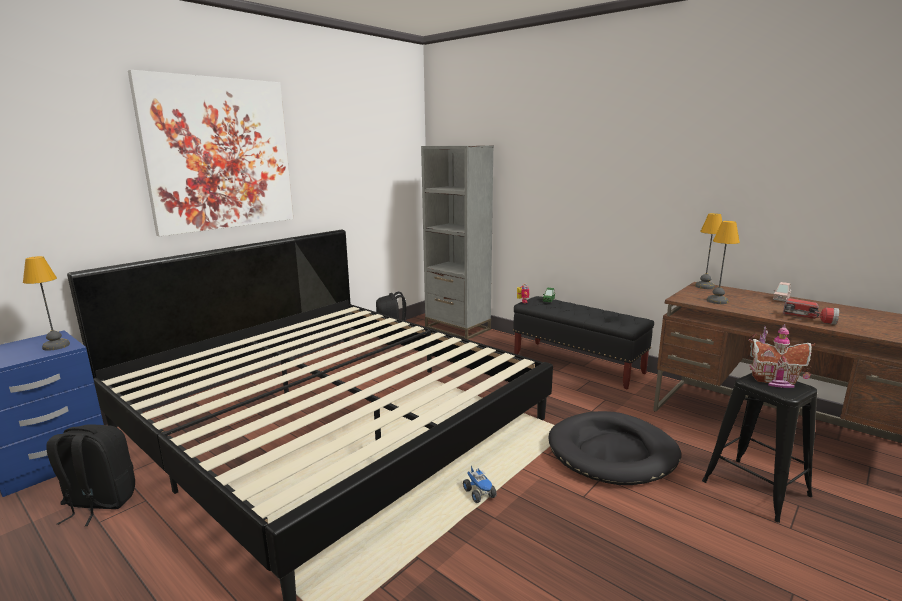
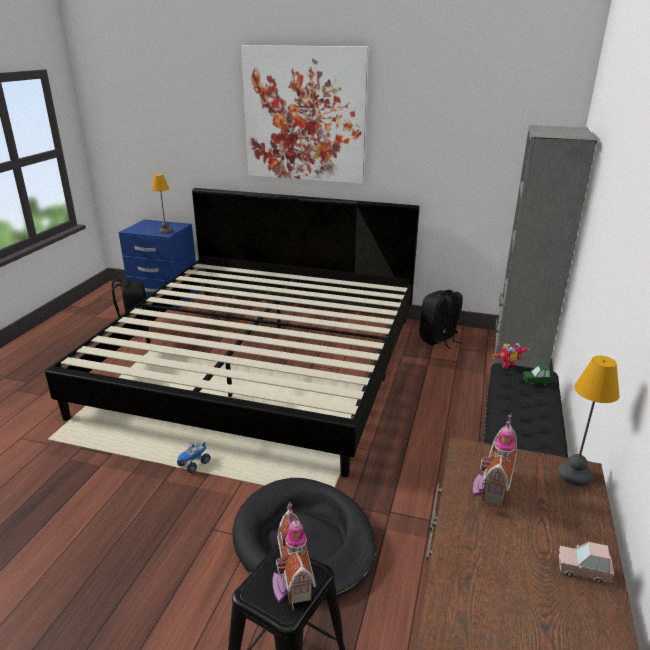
camera: 65 degrees right, 10 degrees up
table lamp [707,221,740,304] -> toy house [473,413,517,507]
flashlight [783,298,839,325] -> none

